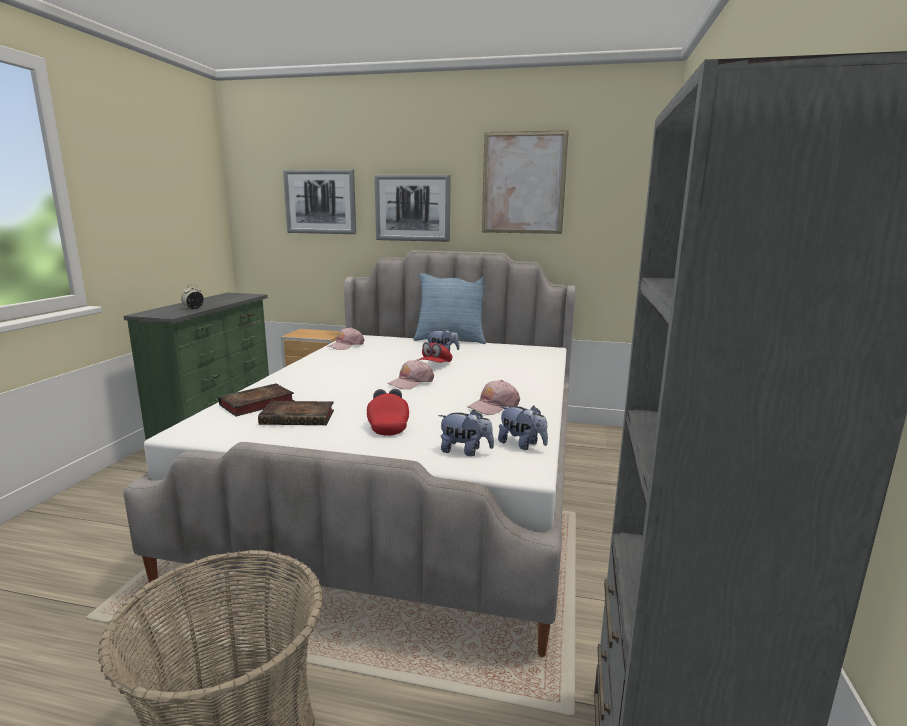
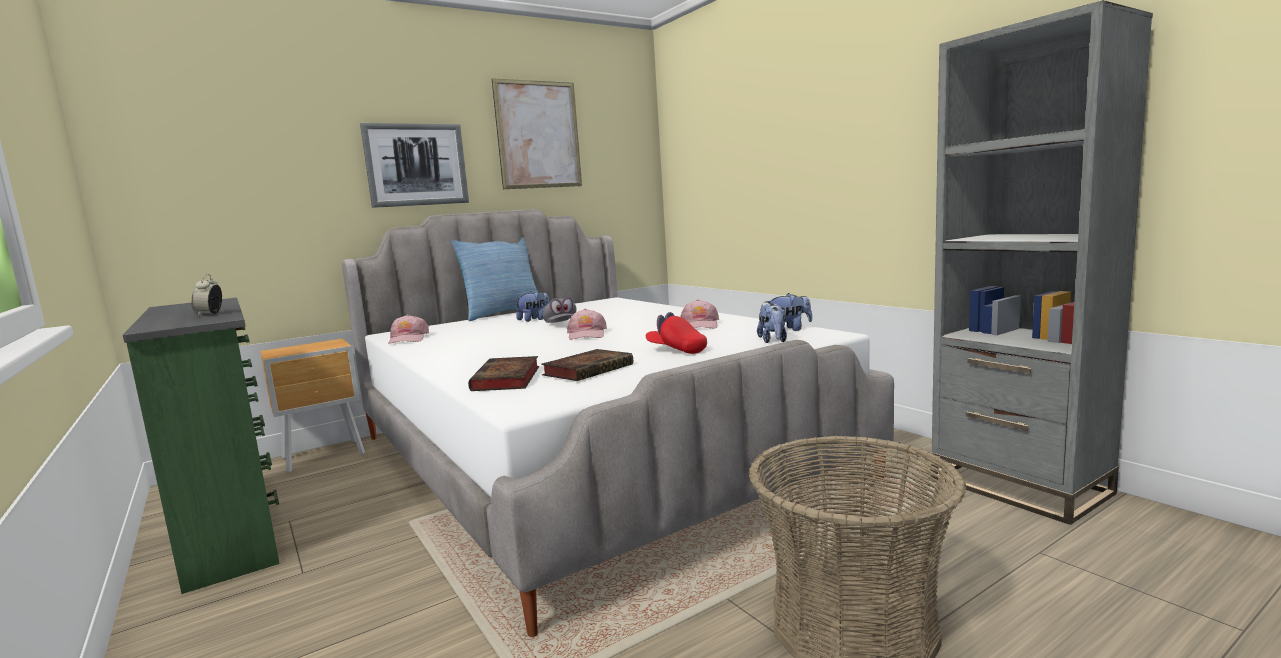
camera: 45 degrees left, 5 degrees down
picture [283,169,356,234] -> none
red cap [419,342,452,363] -> grey cap [543,297,576,323]
plush toy [438,410,494,456] -> plush toy turned 120 degrees clockwise [757,303,787,343]

